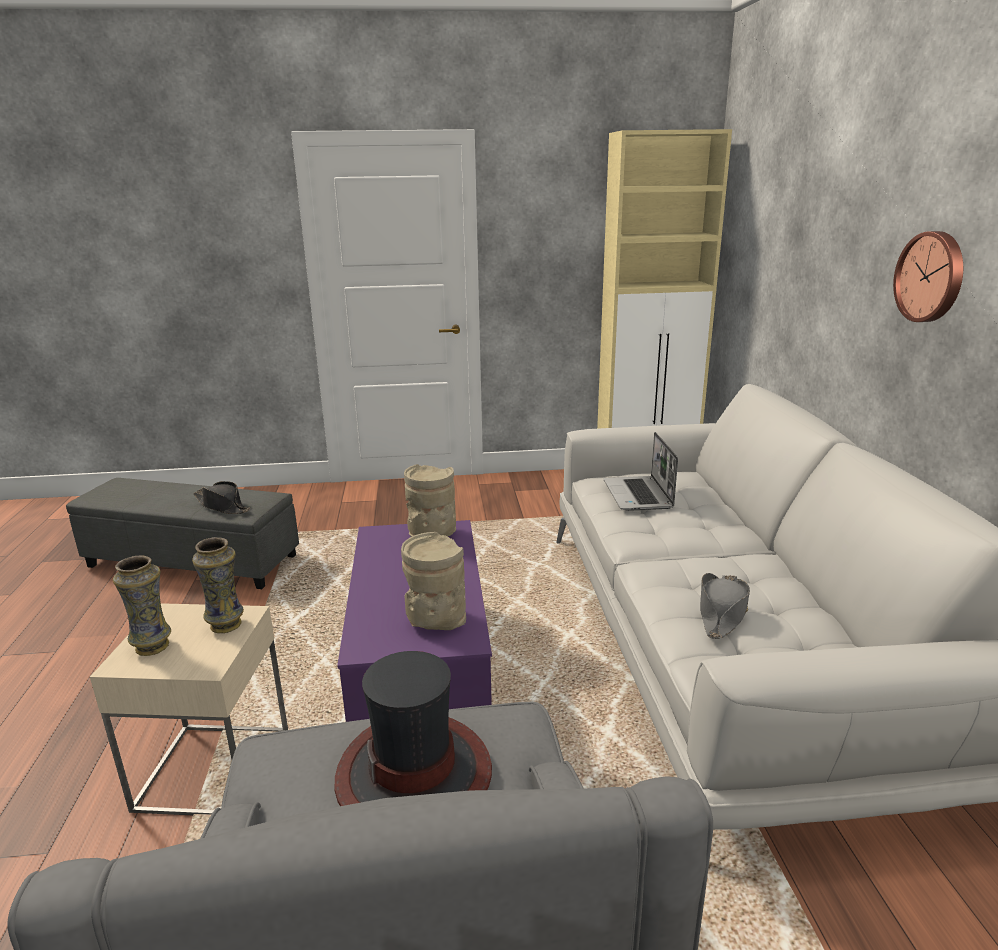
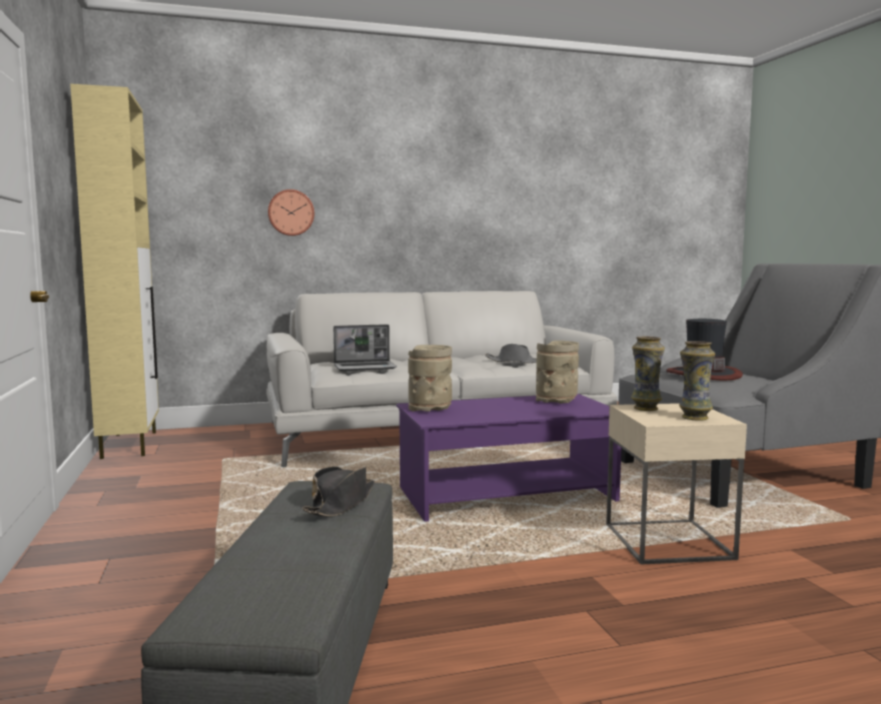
camera: 100 degrees left, 15 degrees down
wall clock [893,231,963,322] -> wall clock moved to [268,189,314,236]

